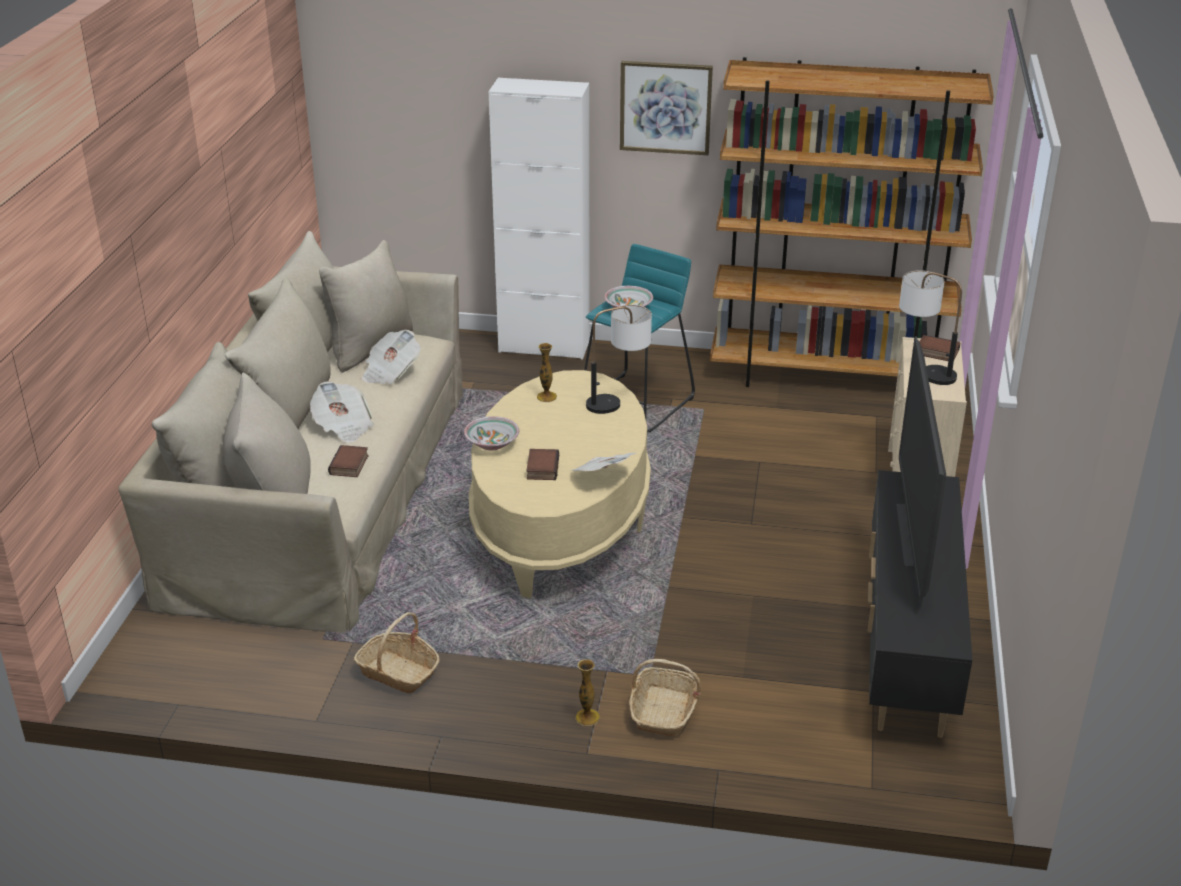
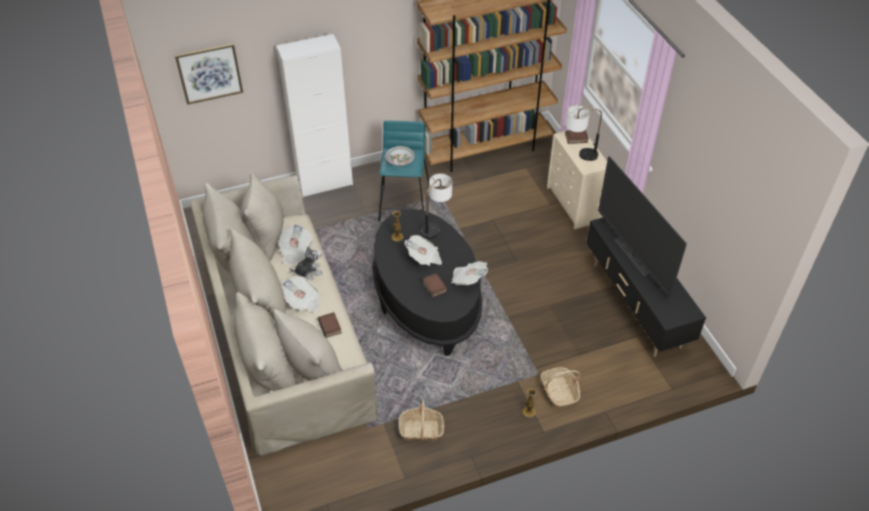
camera: 30 degrees left, 15 degrees up
bowl [464,416,519,451] -> none
beige coffee table [469,370,651,598] -> black coffee table [373,209,483,356]
picture [620,61,713,155] -> picture moved to [175,43,243,105]
none -> plush toy [289,247,323,280]
none -> newspaper [405,235,442,266]

